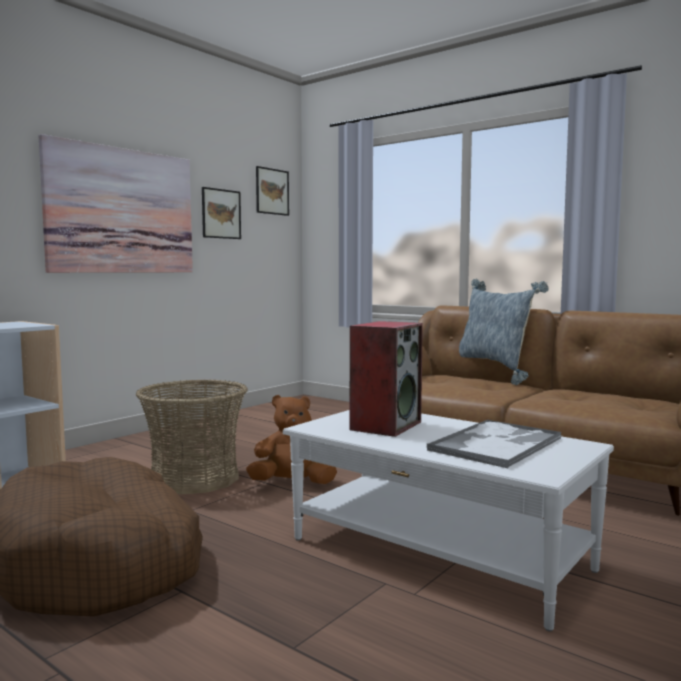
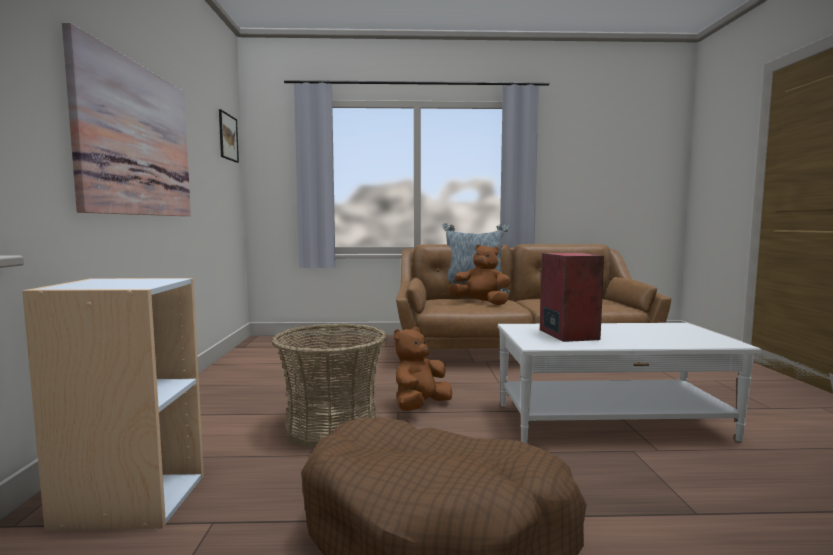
camera: 40 degrees left, 0 degrees up
picture [202,187,241,239] -> none
tray [427,420,562,468] -> none
none -> brown plush toy [448,244,511,305]

